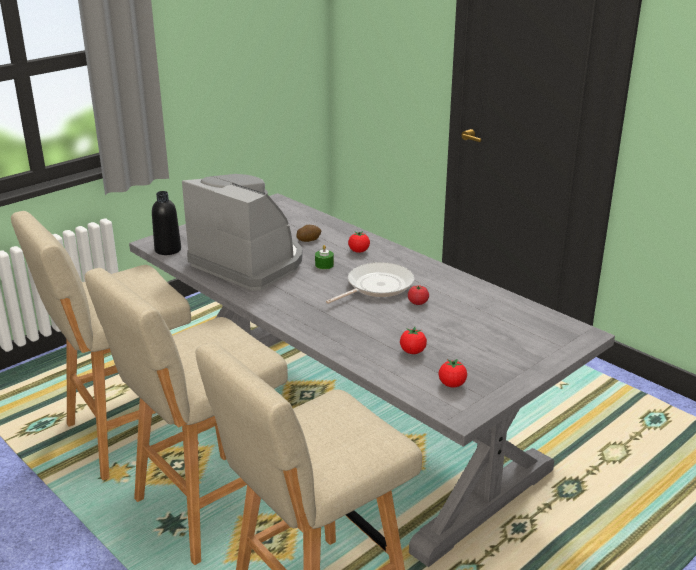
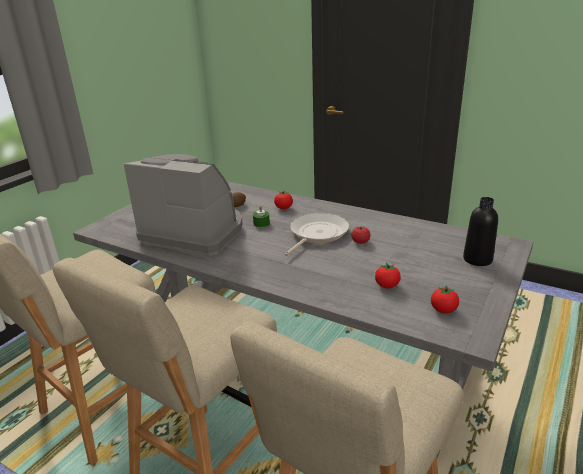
camera: 15 degrees left, 0 degrees up
black bottle [152,191,181,255] -> black bottle moved to [463,197,498,266]

